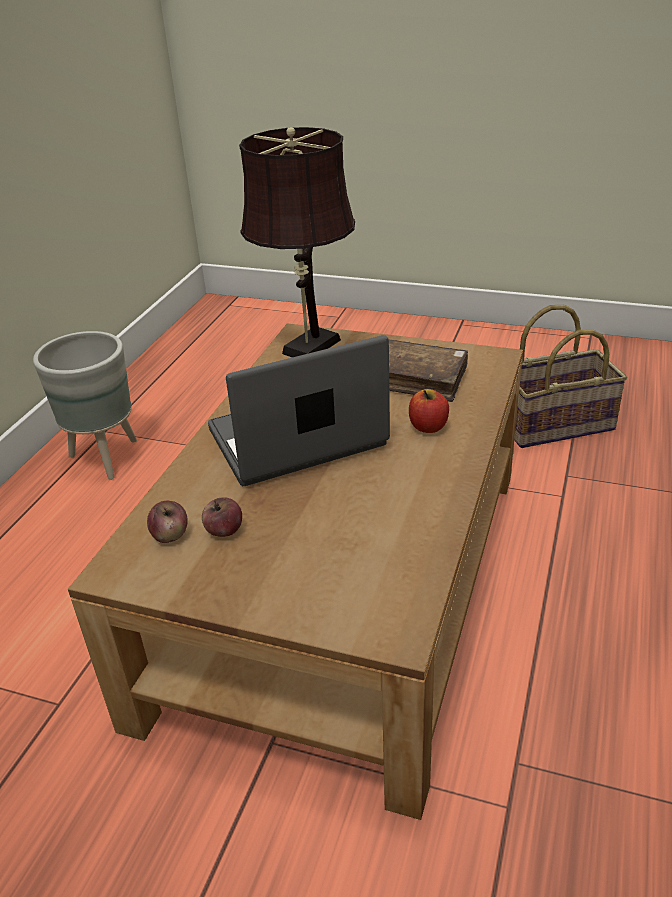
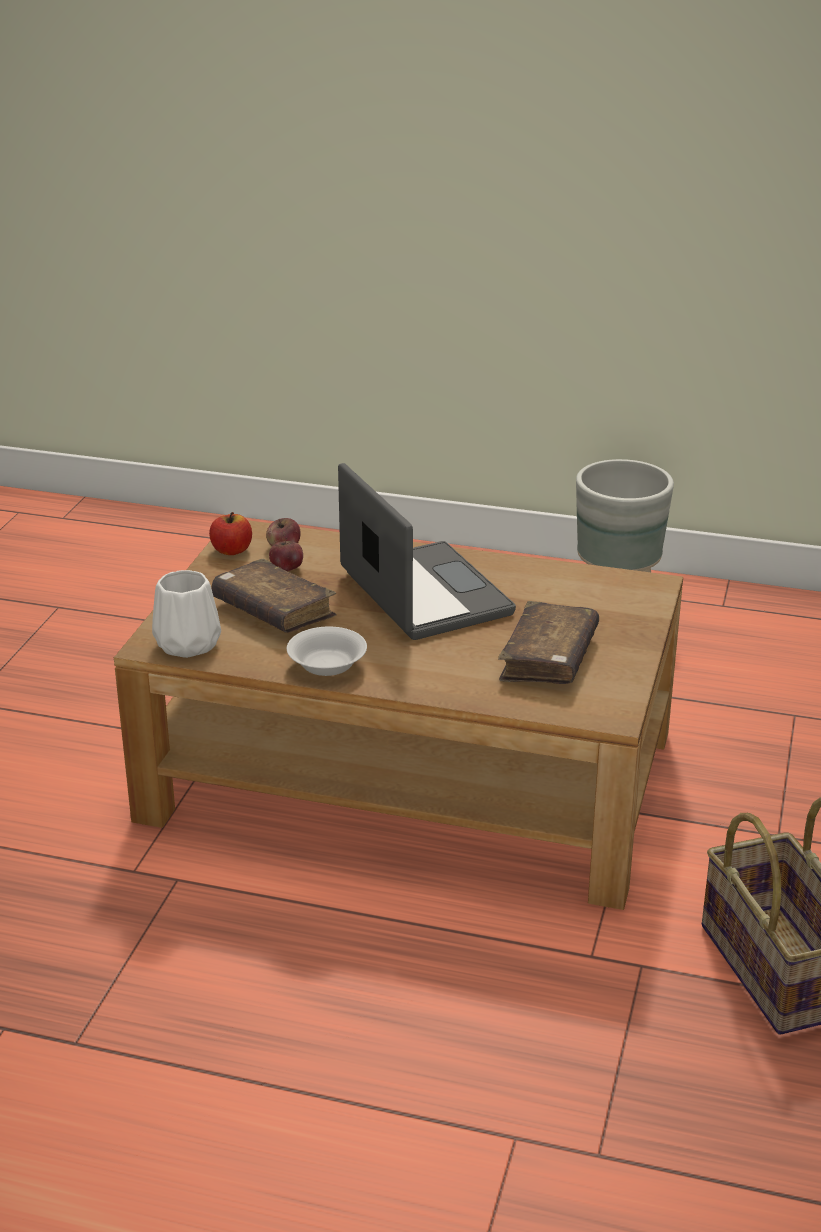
camera: 85 degrees right, 5 degrees down
brown table lamp [239,127,355,357] -> none
apple [409,389,449,433] -> apple moved to [209,512,252,555]
none -> white vase [152,570,221,658]
none -> brown book [211,559,336,633]
none -> white bowl [287,626,367,676]

